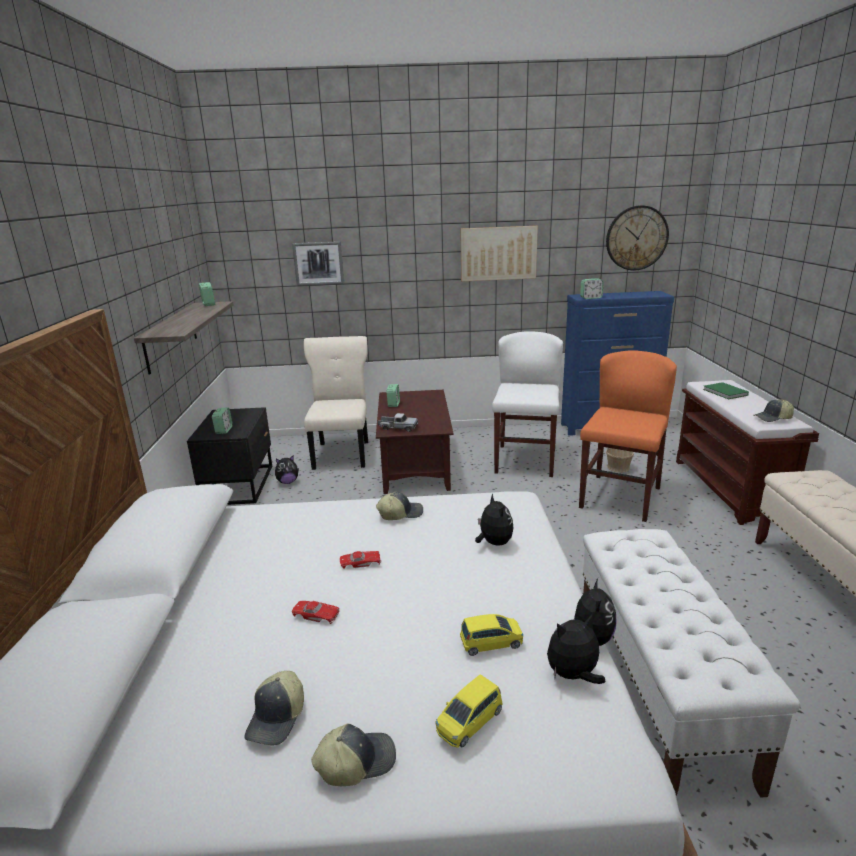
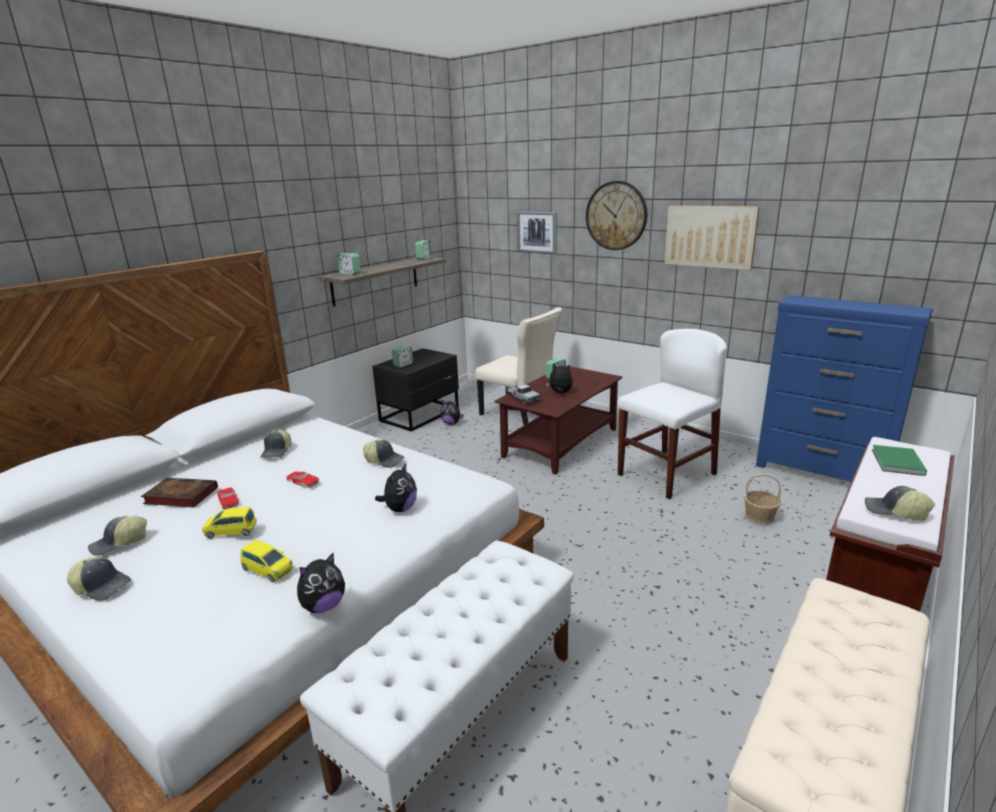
camera: 40 degrees right, 0 degrees up
beige chair [304,336,368,470] -> beige chair turned 90 degrees clockwise [475,307,562,425]
yellow toy car [435,674,502,748] -> yellow toy car moved to [202,507,257,539]
plush toy [547,614,605,684] -> plush toy moved to [546,364,573,393]
orange chair [579,350,677,522] -> none
alarm clock [580,278,604,299] -> alarm clock moved to [337,253,361,275]
wall clock [606,205,669,271] -> wall clock moved to [586,181,647,250]
none -> book [141,478,218,508]
none -> cap [260,429,292,458]

